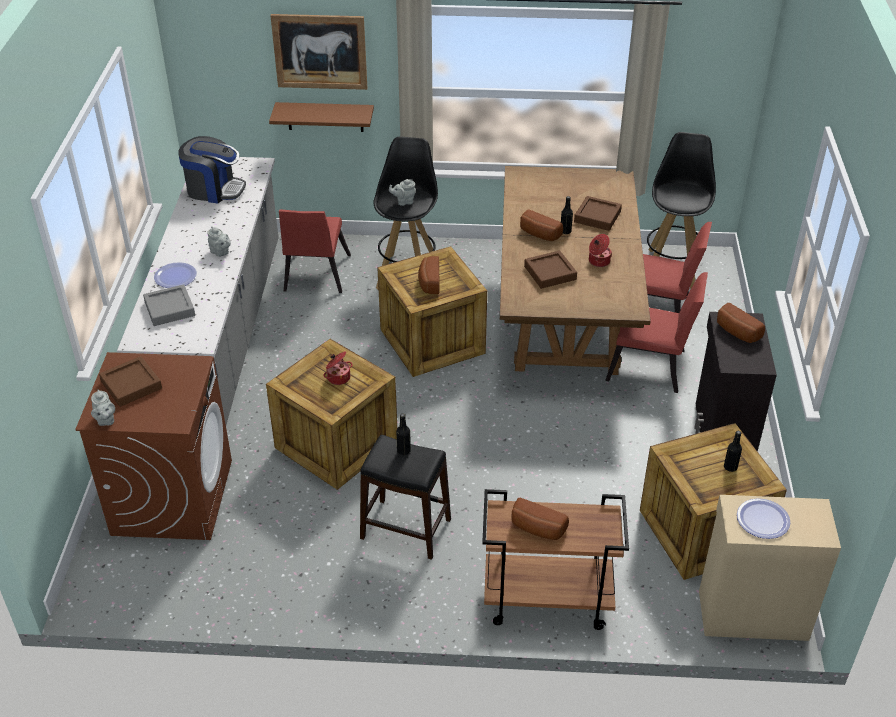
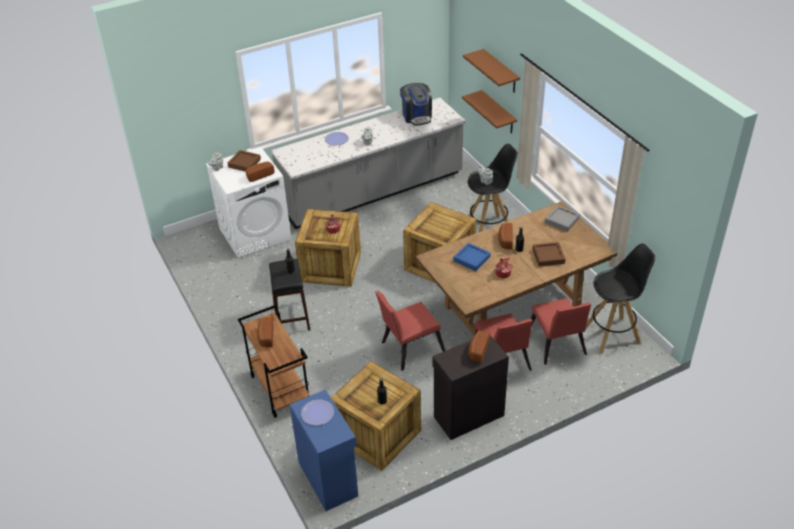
camera: 60 degrees right, 0 degrees up
brown washing machine [75,352,232,540] -> white washing machine [206,147,292,258]
grey tray [143,284,195,326] -> grey tray moved to [545,205,580,232]
picture [270,14,367,90] -> brown shelf [463,49,520,93]
red chair [279,209,351,293] -> red chair moved to [375,291,445,370]
bread [418,256,439,294] -> bread moved to [246,162,275,182]
brown tray [524,251,577,289] -> blue tray [454,243,490,271]
beige cabinet [699,495,841,641] -> blue cabinet [289,389,358,511]

